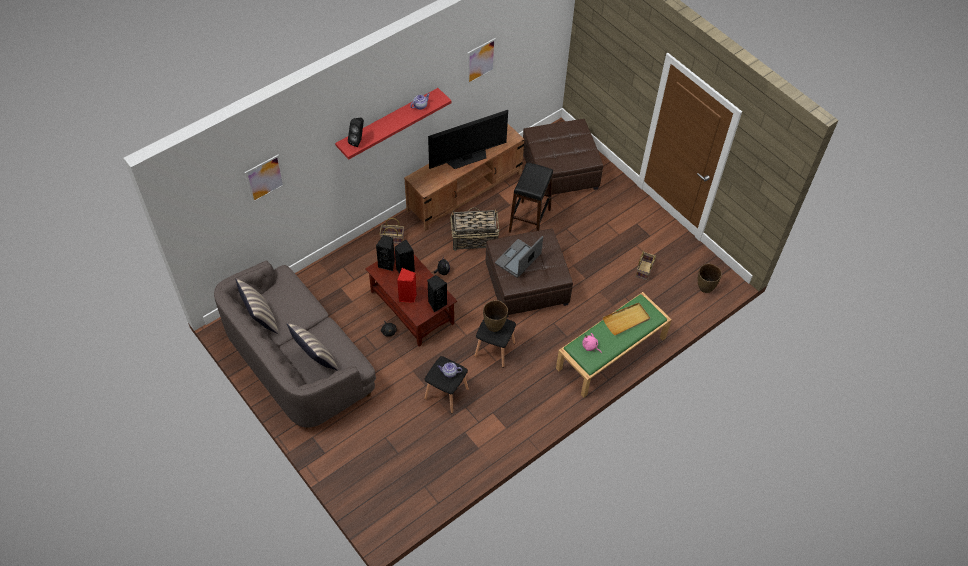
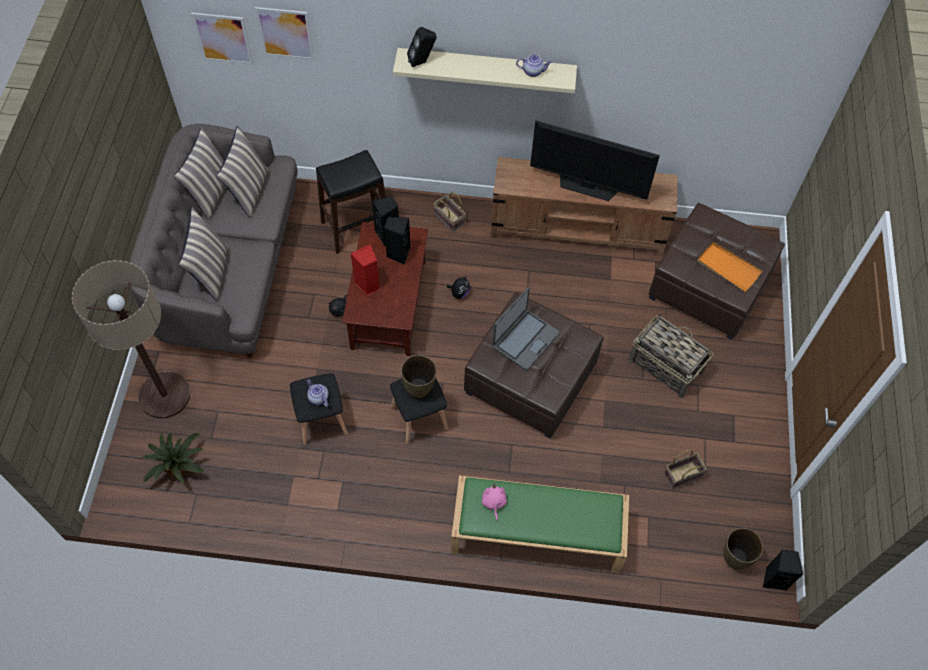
camera: 45 degrees right, 5 degrees up
red shelf [335,88,451,159] -> beige shelf [393,48,577,93]
black speaker [428,275,447,313] -> black speaker moved to [762,550,803,591]
basket [450,208,499,251] -> basket moved to [629,313,713,398]
picture [467,38,496,85] -> picture moved to [191,13,253,65]
laptop [495,236,543,278] -> laptop turned 135 degrees clockwise [492,287,559,370]
black stool [509,162,553,233] -> black stool moved to [316,150,386,254]
beige tray [602,303,650,335] -> none
none -> floor lamp [72,260,191,419]
none -> potted plant [142,433,204,483]
none -> pillow [216,126,269,218]
none -> orange tray [697,242,762,292]

